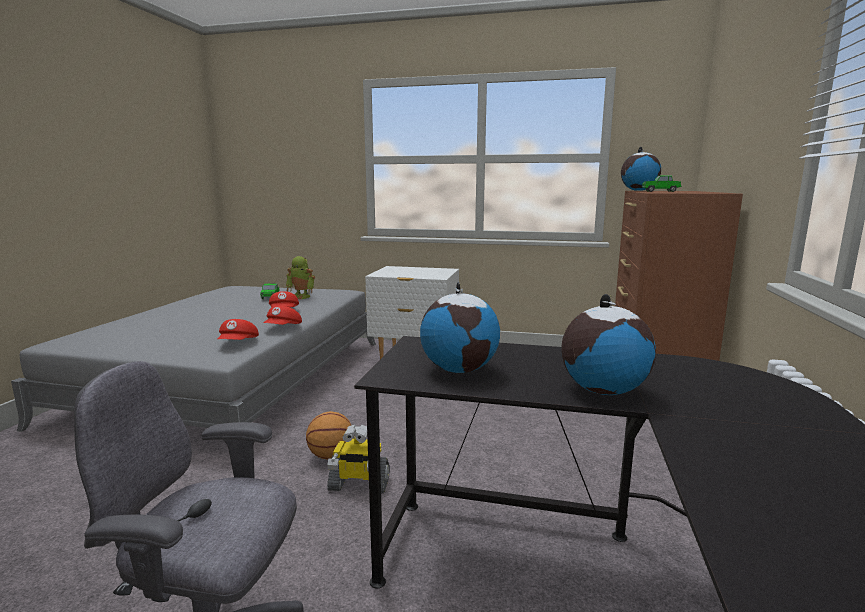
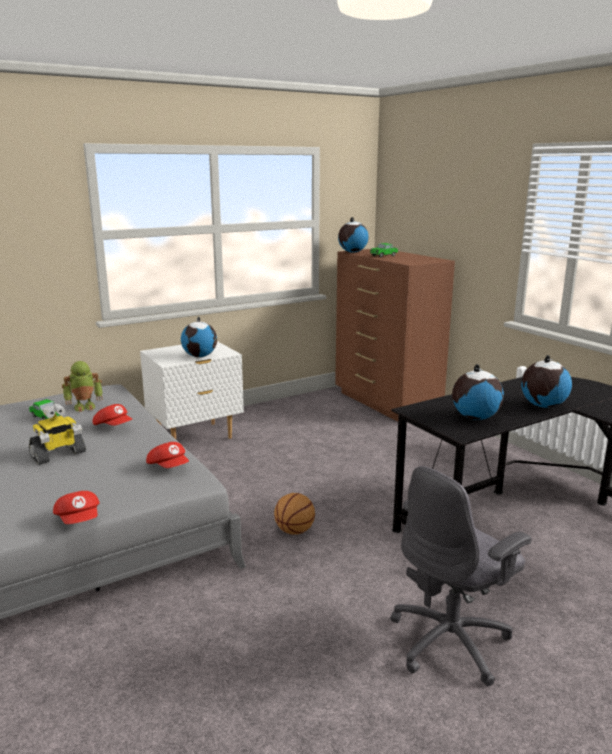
camera: 45 degrees left, 5 degrees up
red cap [263,306,302,325] -> red cap moved to [53,491,100,524]
toy robot [327,424,390,494] -> toy robot moved to [29,404,86,465]
none -> globe [181,316,217,357]

